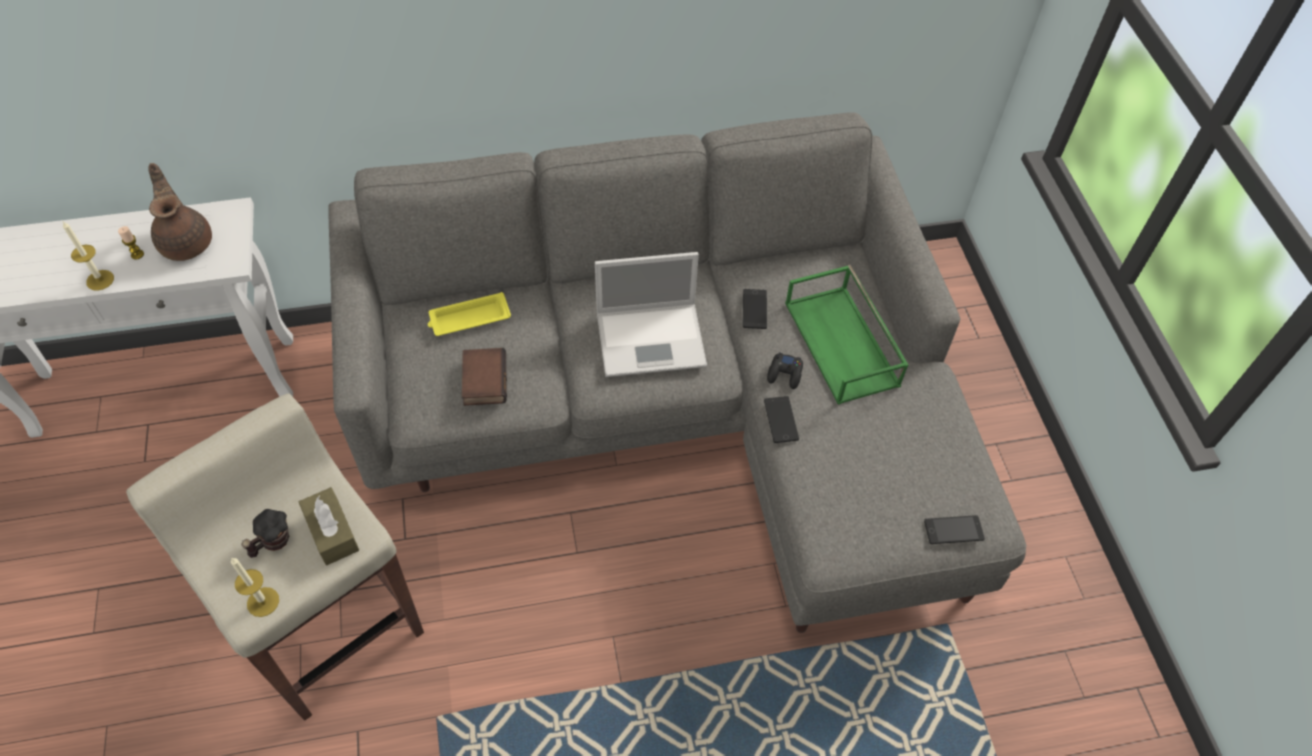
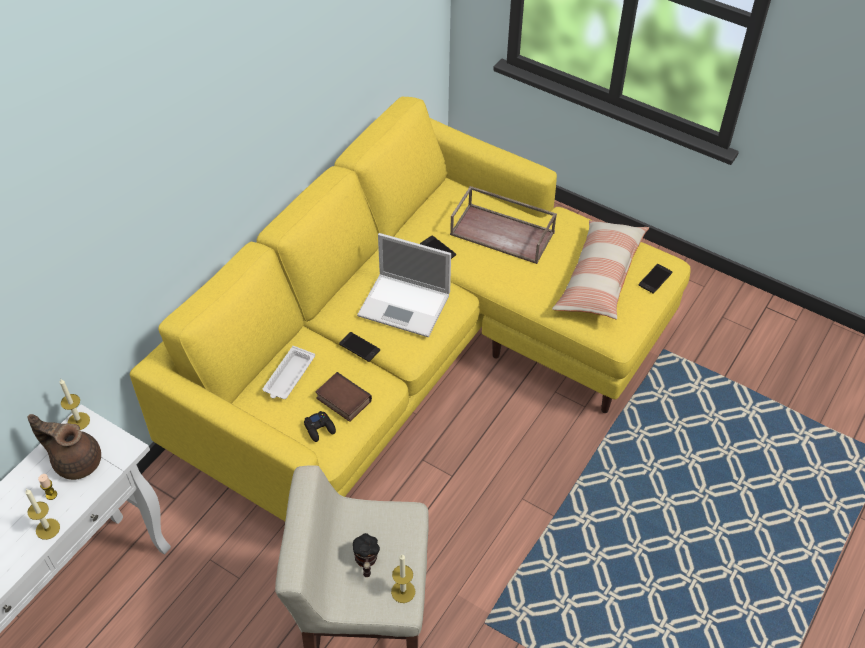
camera: 45 degrees left, 5 degrees down
brown tissue box [299,487,359,565] -> none
grey sofa [328,113,1026,633] -> yellow sofa [130,97,691,521]
yellow tray [428,292,511,336] -> white tray [263,346,315,399]
laptop [595,252,707,377] -> laptop turned 75 degrees clockwise [357,233,451,337]
phone [764,396,799,443] -> phone moved to [339,332,380,362]
black game controller [767,352,803,389] -> black game controller moved to [304,411,336,442]
green tray [785,265,908,405] -> brown tray [450,186,557,264]
none -> candle [60,378,90,430]
none -> pillow [552,220,649,320]

